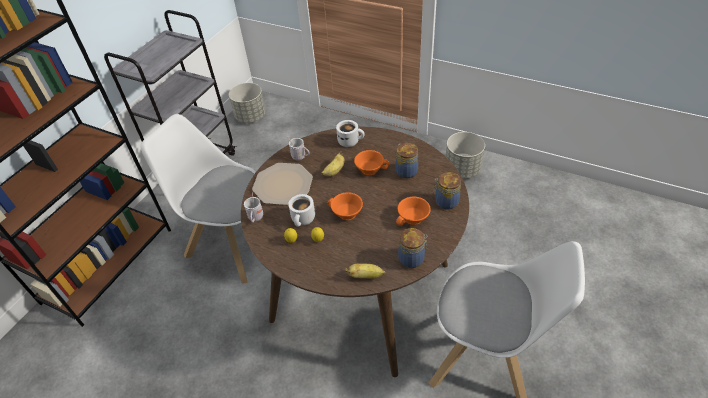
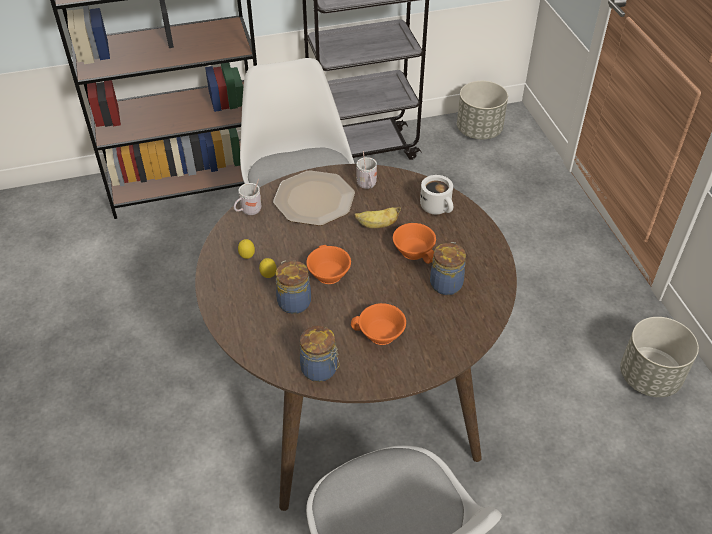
camera: 45 degrees right, 0 degrees up
white mug [288,194,315,227] -> none
banana [345,263,385,279] -> none
jar [433,172,461,210] -> jar moved to [276,261,311,314]

